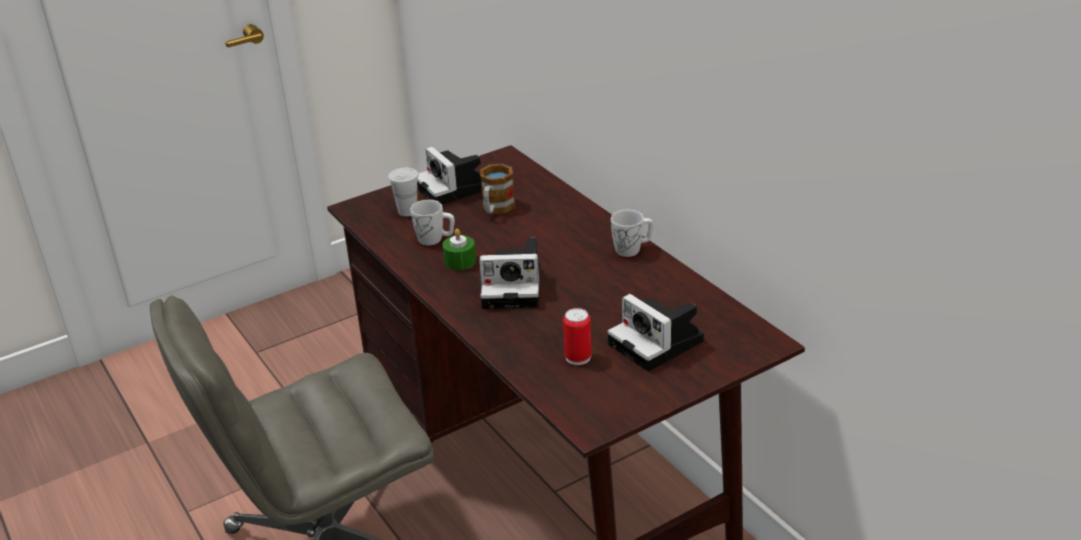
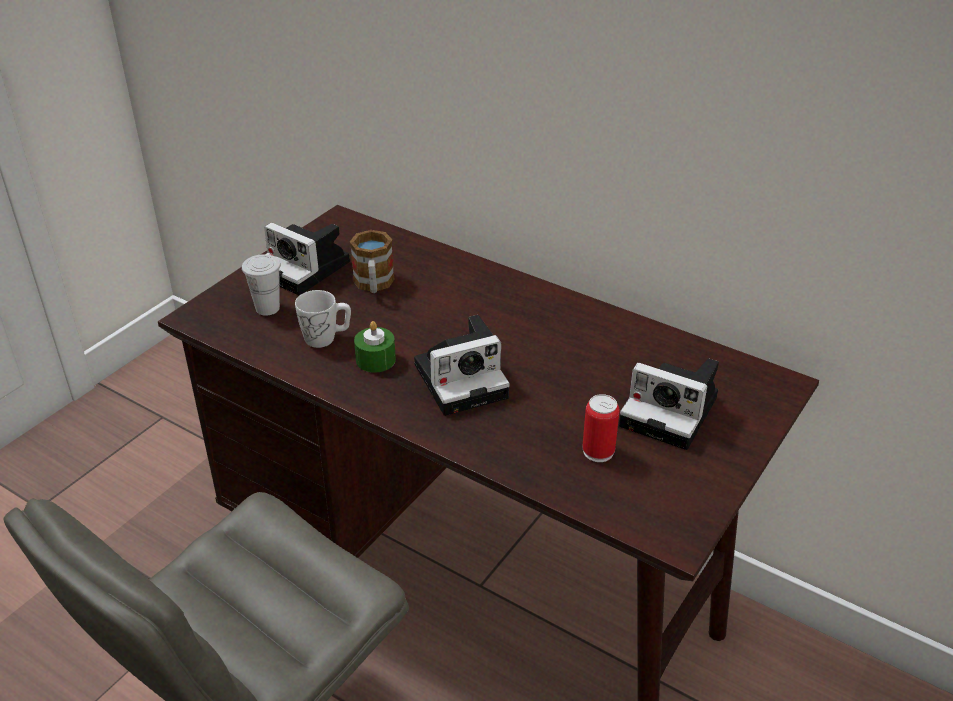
camera: 25 degrees left, 5 degrees up
white mug [611,210,654,257] -> none

